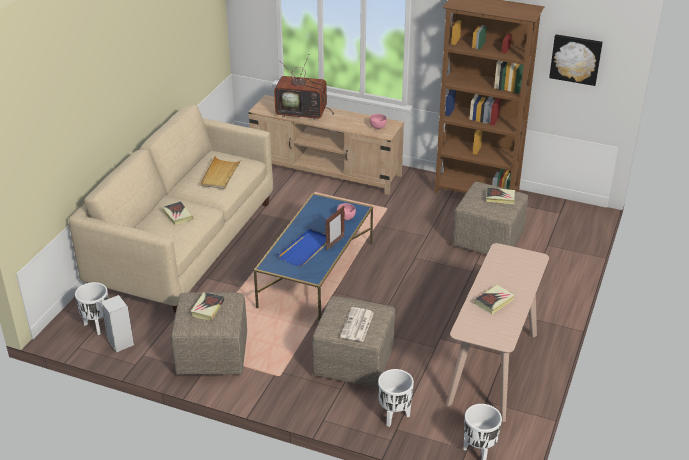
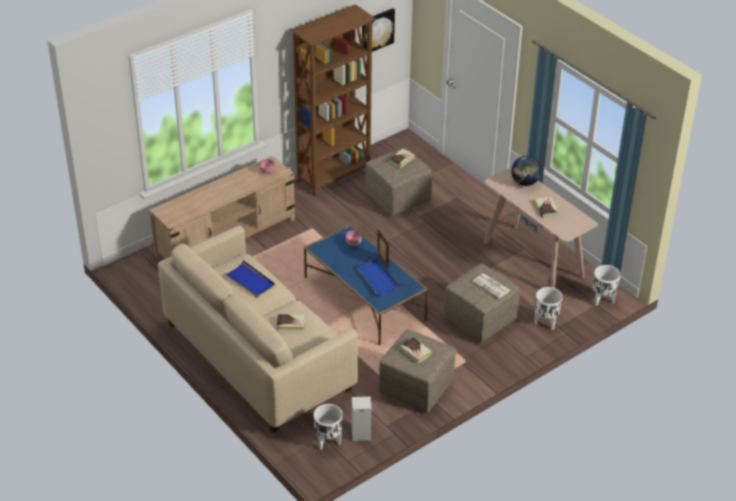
camera: 60 degrees left, 5 degrees up
beige tray [200,156,242,189] -> blue tray [224,260,275,298]
television [274,55,334,120] -> none
none -> globe [511,156,542,186]

